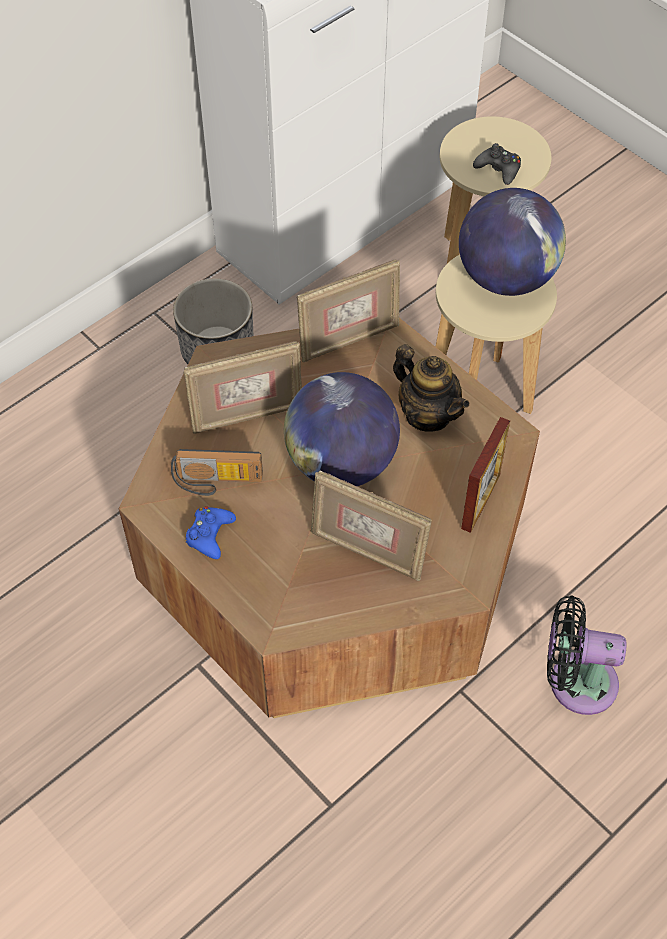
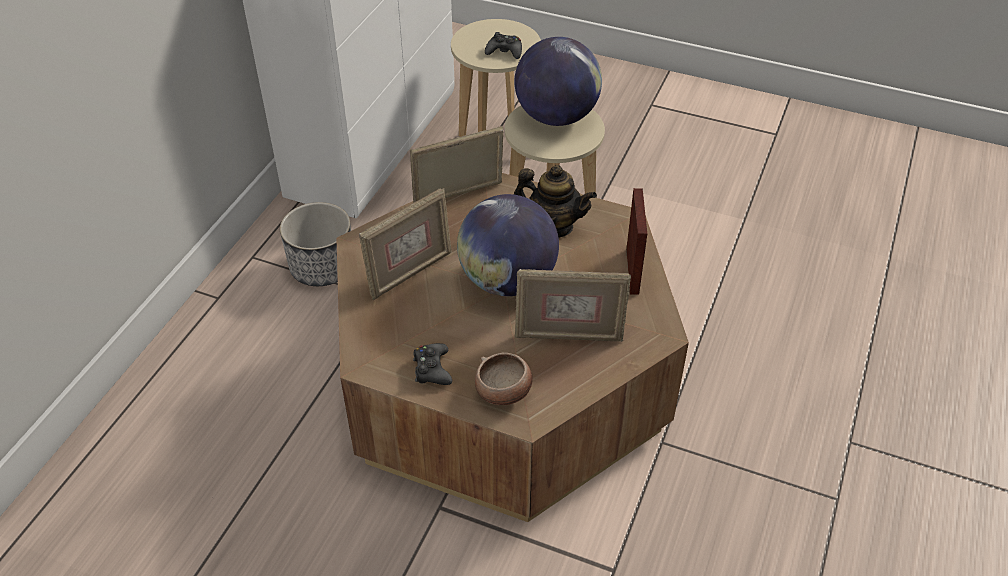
camera: 25 degrees left, 10 degrees down
radio [171,449,263,496] -> none
blue game controller [186,506,236,559] -> black game controller [413,343,452,385]
picture frame [297,260,400,362] -> picture frame turned 150 degrees counterclockwise [410,126,504,203]
black fan [547,595,627,715] -> none
none -> bowl [475,353,533,405]

